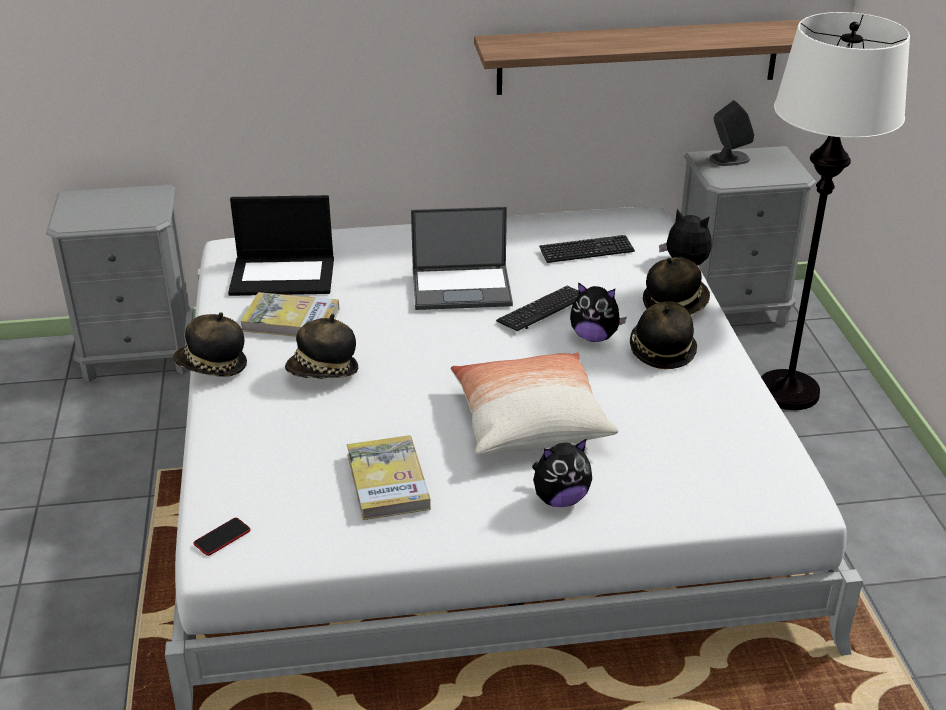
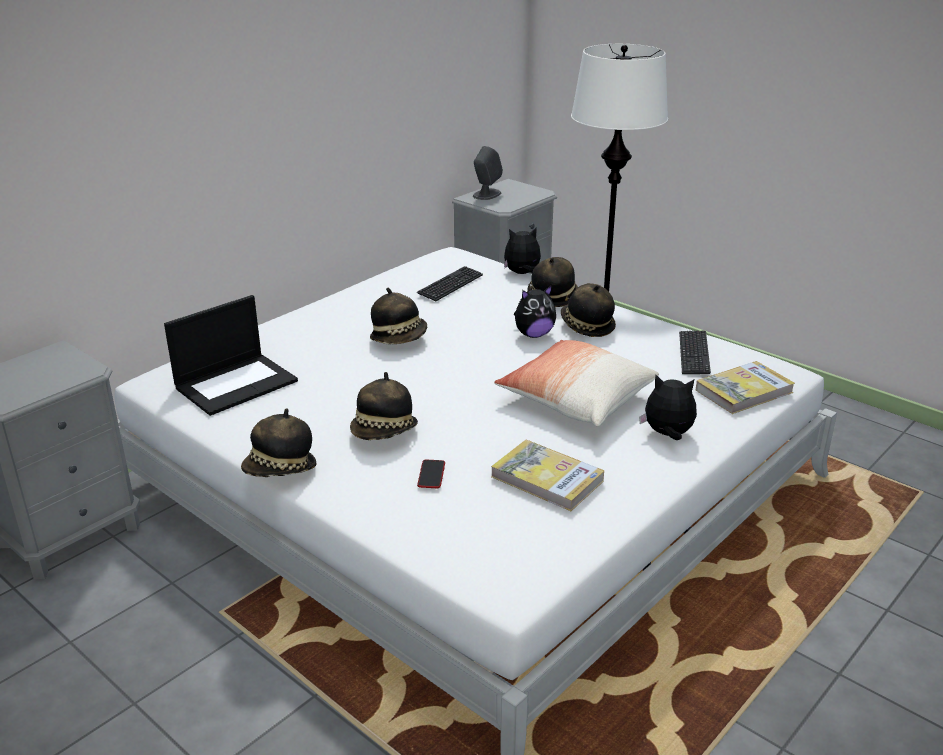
camera: 40 degrees left, 5 degrees down
phone [193,518,251,556] -> phone moved to [417,460,445,488]
book [240,292,340,337] -> book moved to [696,361,795,414]
laptop [411,206,513,310] -> hat [370,288,427,344]
shelf [474,20,801,95] -> none
keyboard [496,286,579,331] -> keyboard moved to [679,330,711,374]
plush toy [532,438,592,507] -> plush toy turned 105 degrees counterclockwise [639,375,697,440]

